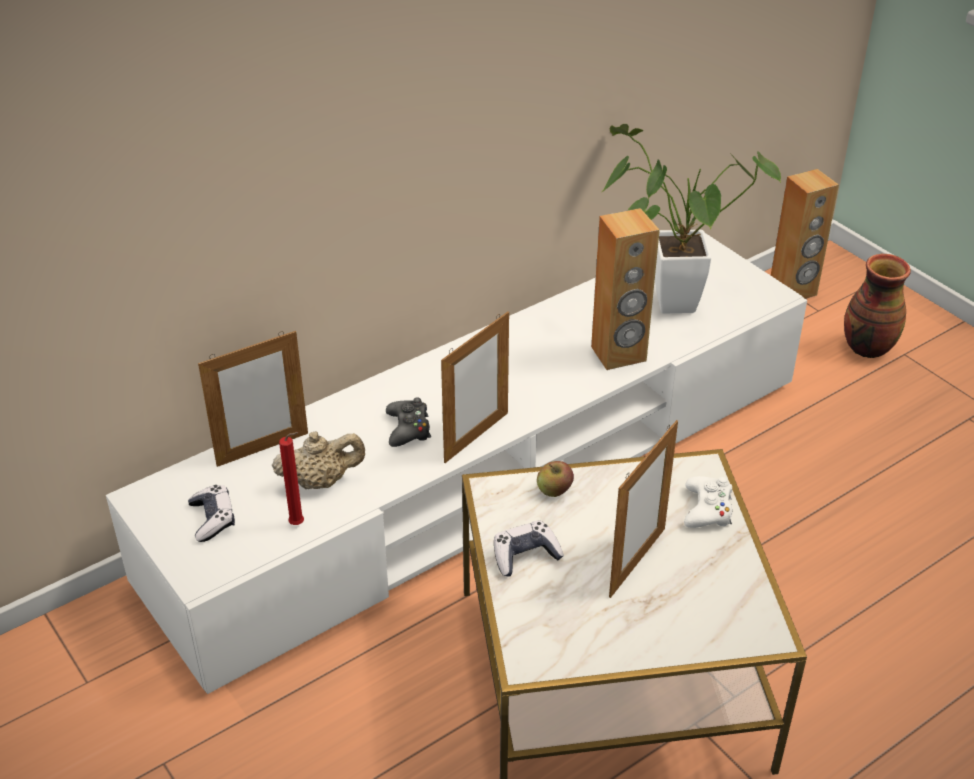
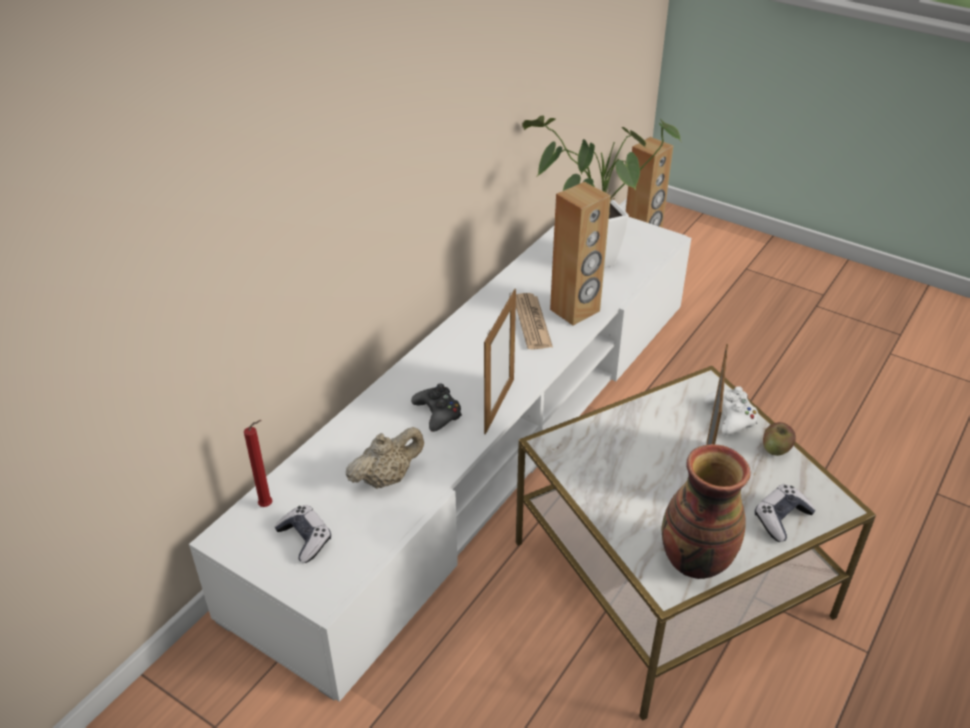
camera: 20 degrees left, 0 degrees up
picture frame [198,331,308,467] -> none
red candle [279,432,304,525] -> red candle moved to [244,420,272,507]
game controller [494,520,564,576] -> game controller moved to [755,484,816,542]
apple [537,461,574,497] -> apple moved to [763,422,796,456]
vase [844,254,911,358] -> vase moved to [661,444,750,579]
none -> newspaper [516,293,553,350]

